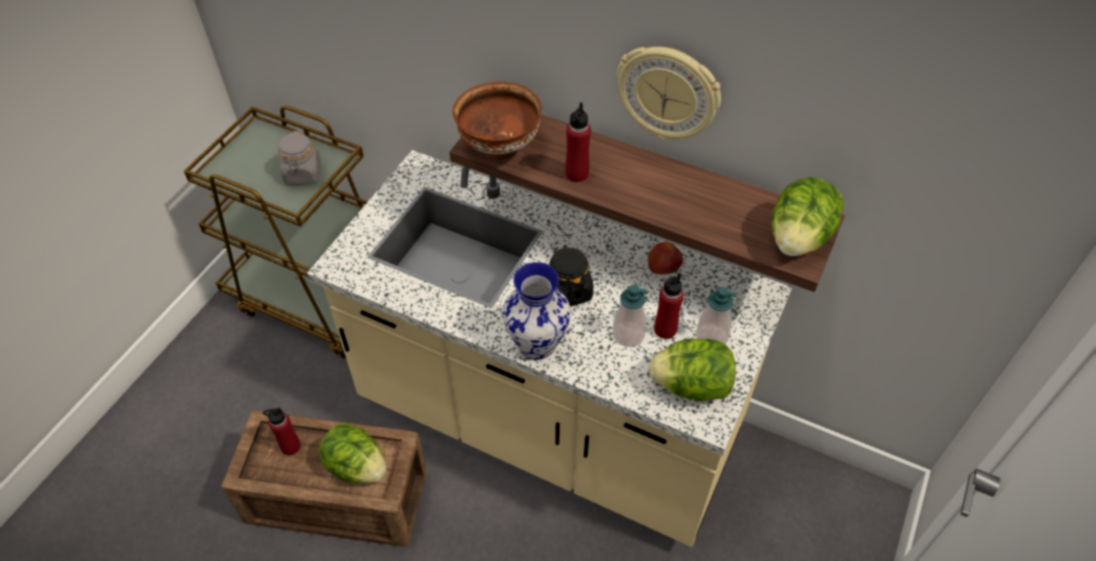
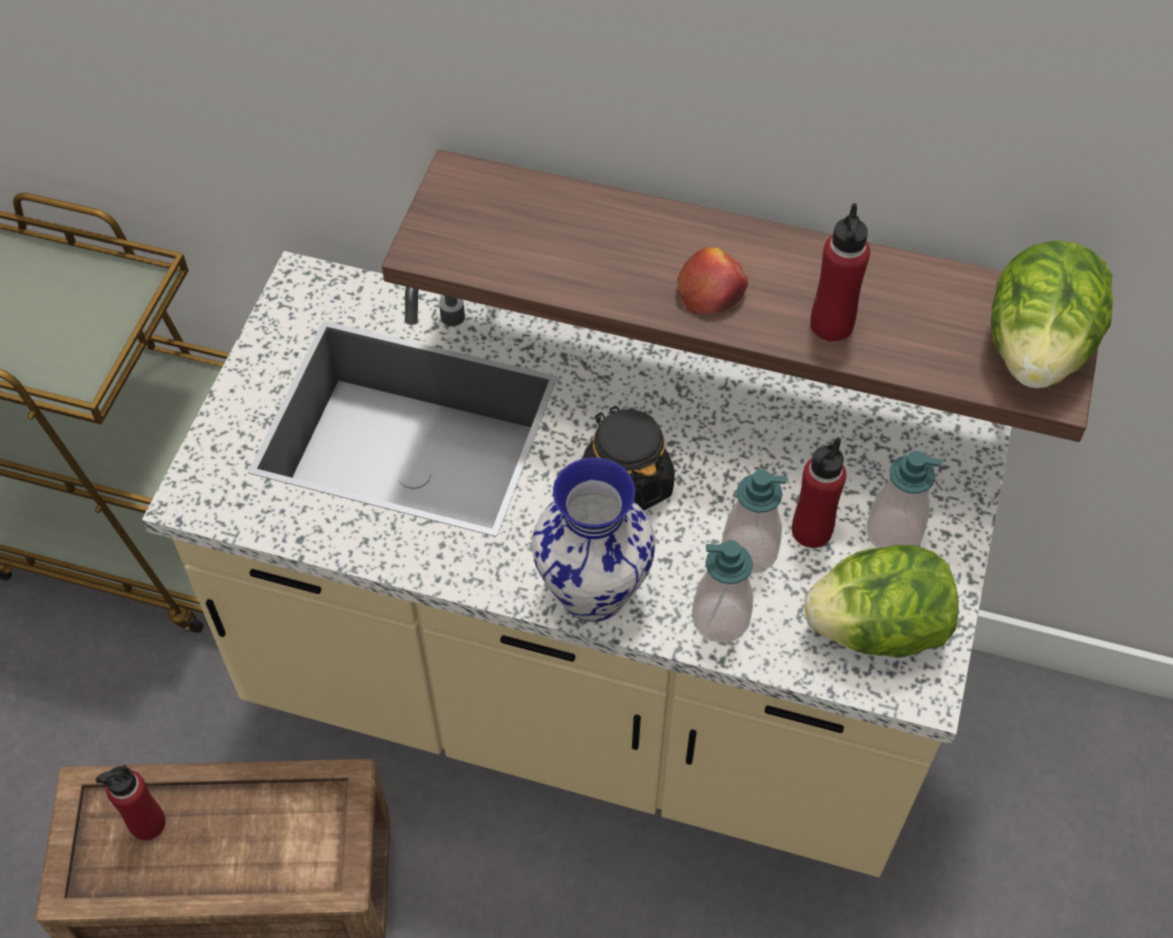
camera: 10 degrees left, 5 degrees up
grey jar [278,131,321,185] -> none
lettuce [319,423,386,483] -> none
brown bowl [452,81,542,160] -> none
red bottle [565,102,591,182] -> red bottle moved to [810,203,870,342]
wall clock [617,47,721,140] -> none
apple [648,241,683,274] -> apple moved to [677,247,748,314]
none -> soap dispenser [692,540,753,643]

